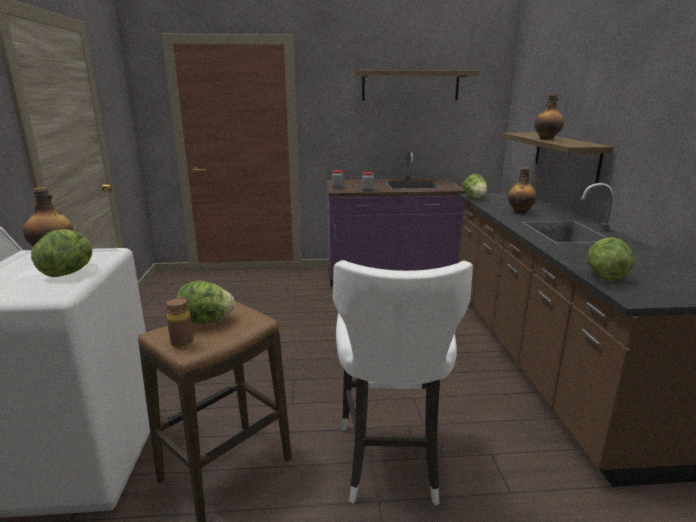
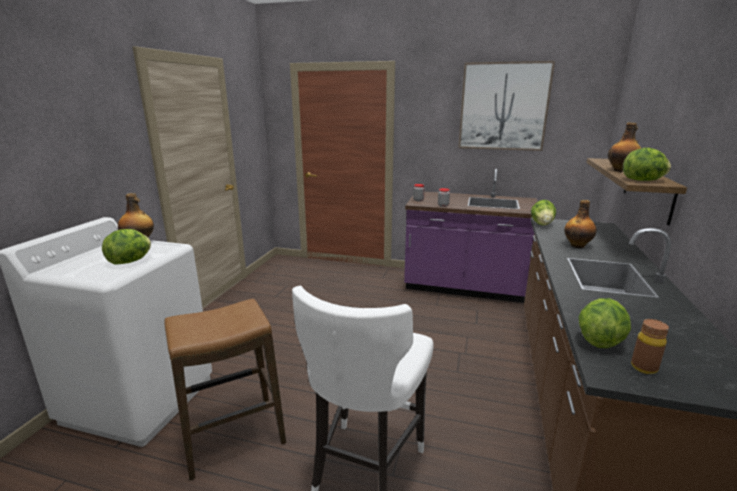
camera: 20 degrees right, 0 degrees up
brown bottle [166,297,194,349] -> brown bottle moved to [631,319,669,374]
lettuce [177,280,235,324] -> lettuce moved to [623,148,671,181]
shelf [352,70,480,100] -> picture [458,61,555,151]

